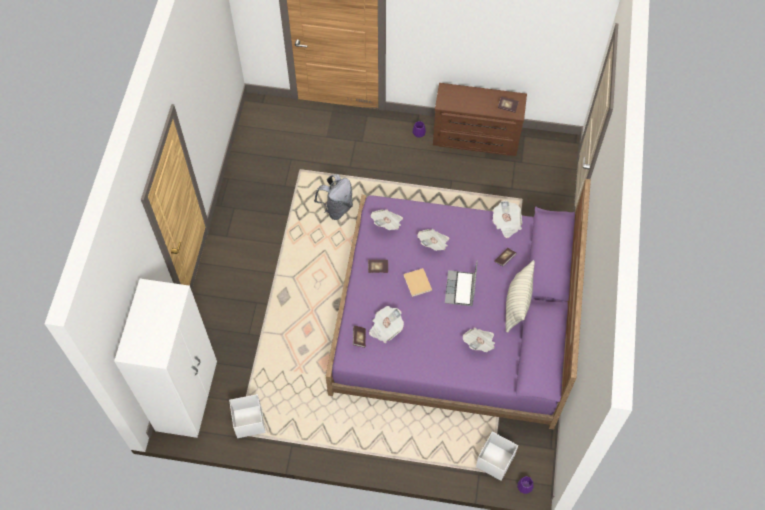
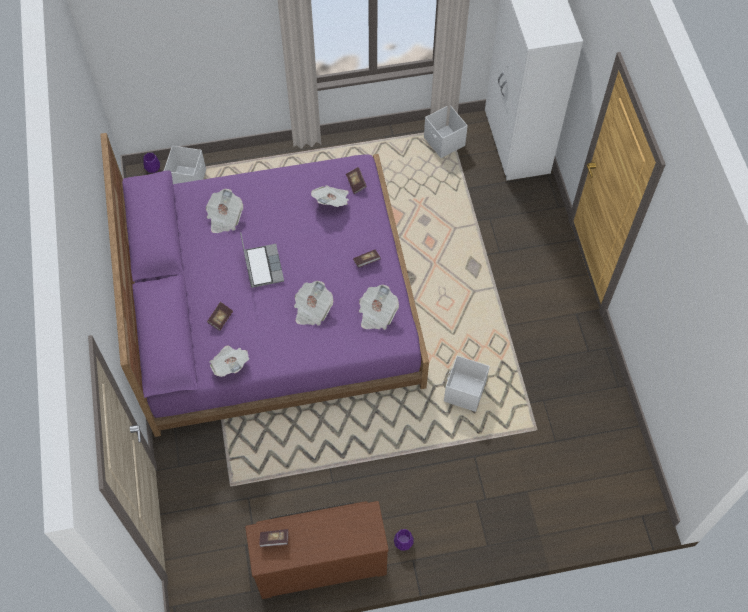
camera: 160 degrees right, 0 degrees up
grey backpack [314,174,353,220] -> white storage box [444,356,490,412]
beige book [404,268,432,297] -> none
pillow [505,260,535,333] -> none

